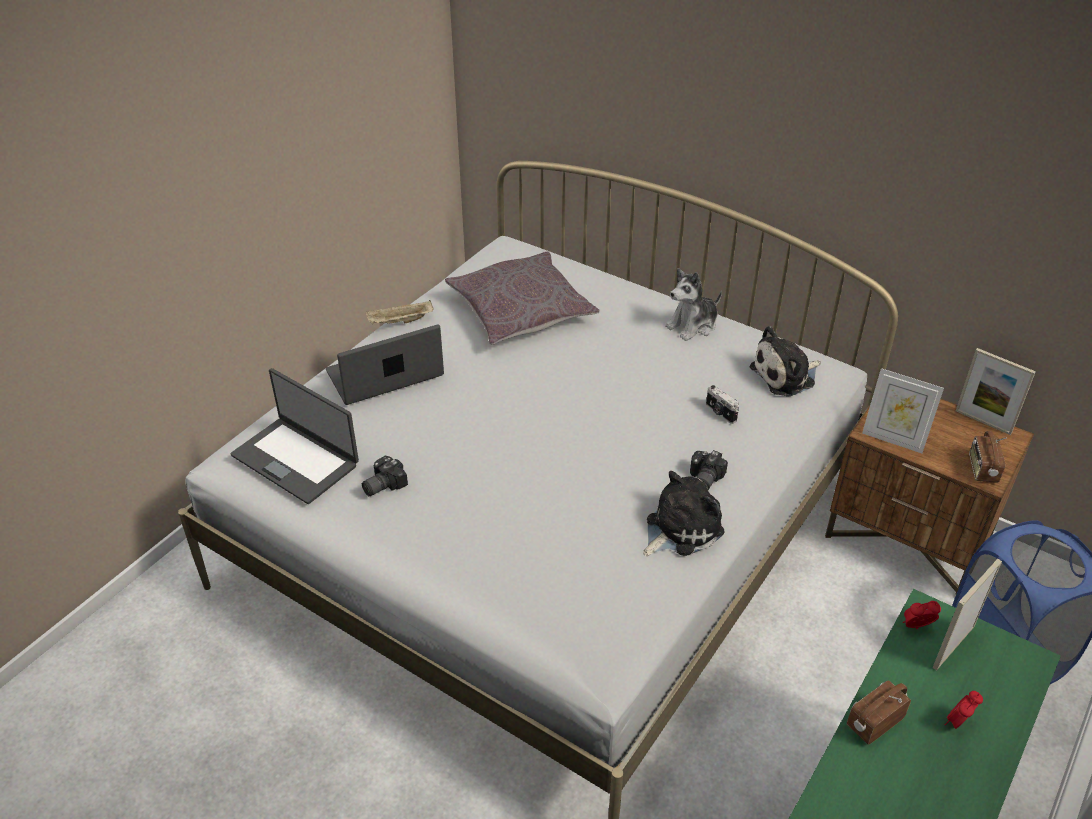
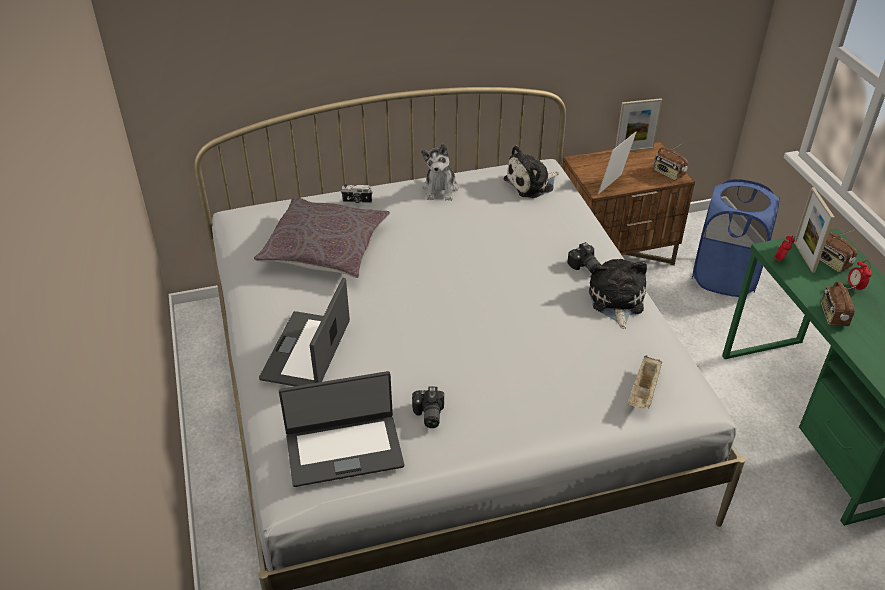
camera: 50 degrees left, 0 degrees up
beige tray [366,300,434,324] -> beige tray moved to [627,355,662,408]
camera [706,385,739,424] -> camera moved to [341,185,373,203]
plush toy [749,326,821,397] -> plush toy turned 45 degrees clockwise [504,145,558,198]
picture frame [862,368,944,453] -> picture frame turned 150 degrees clockwise [598,131,637,194]
none -> radio [820,230,858,272]

